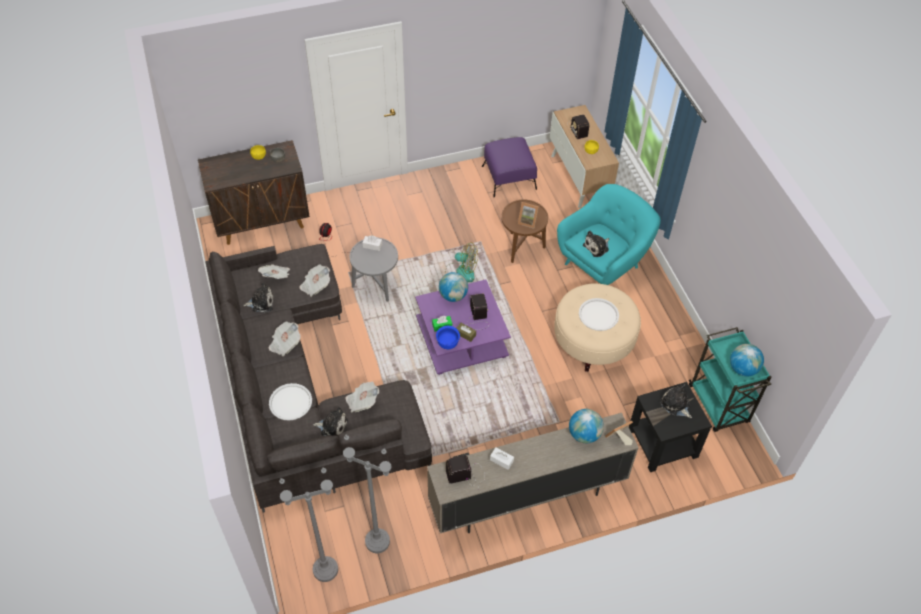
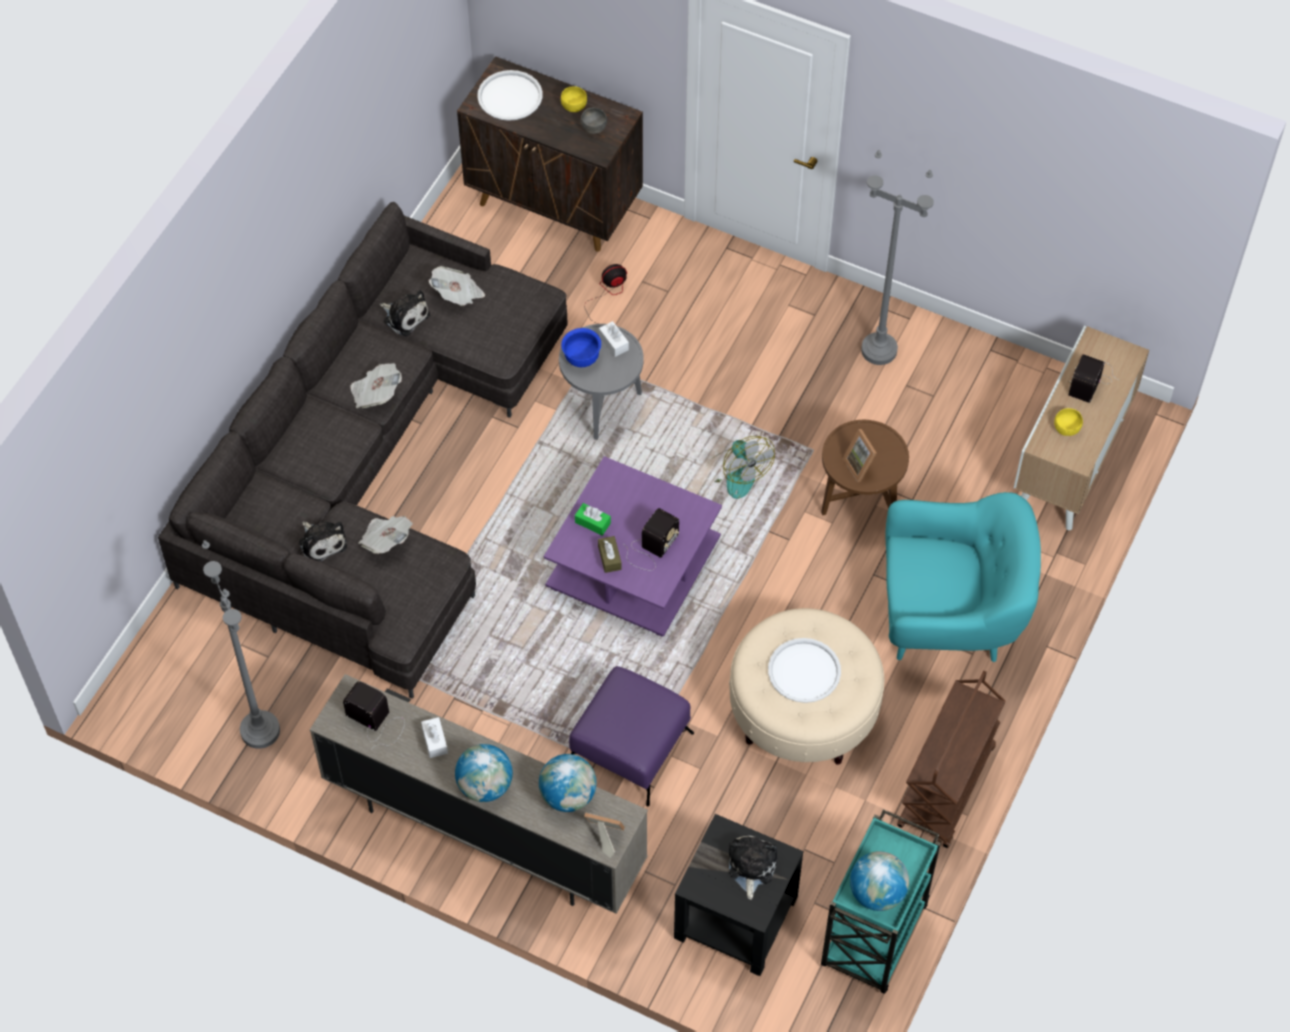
camera: 45 degrees right, 5 degrees up
white tray [269,383,312,421] -> white tray moved to [477,70,543,121]
grey floor lamp [279,468,338,582] -> grey floor lamp moved to [861,150,934,365]
newspaper [300,265,330,297] -> none
blue bowl [436,326,460,349] -> blue bowl moved to [561,328,601,367]
globe [439,272,468,302] -> globe moved to [455,744,513,802]
purple ottoman [482,137,537,198] -> purple ottoman moved to [569,666,694,807]
plush toy [583,231,609,257] -> none
none -> brown cart [897,671,1006,848]

